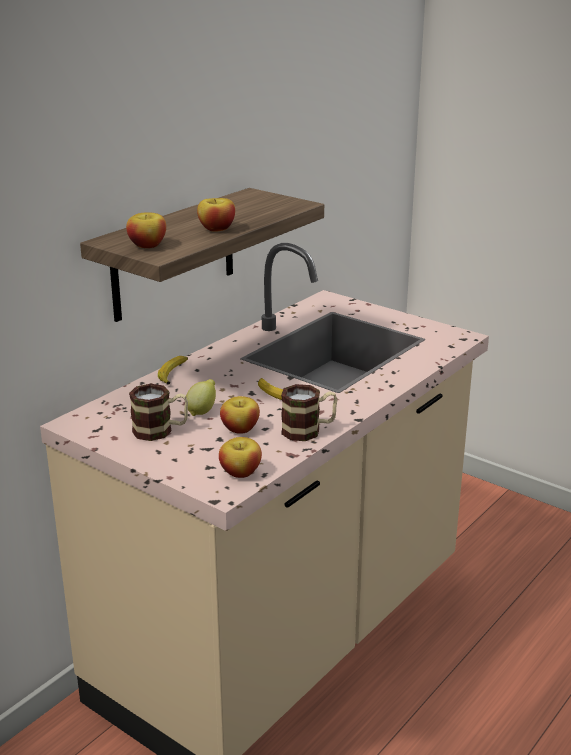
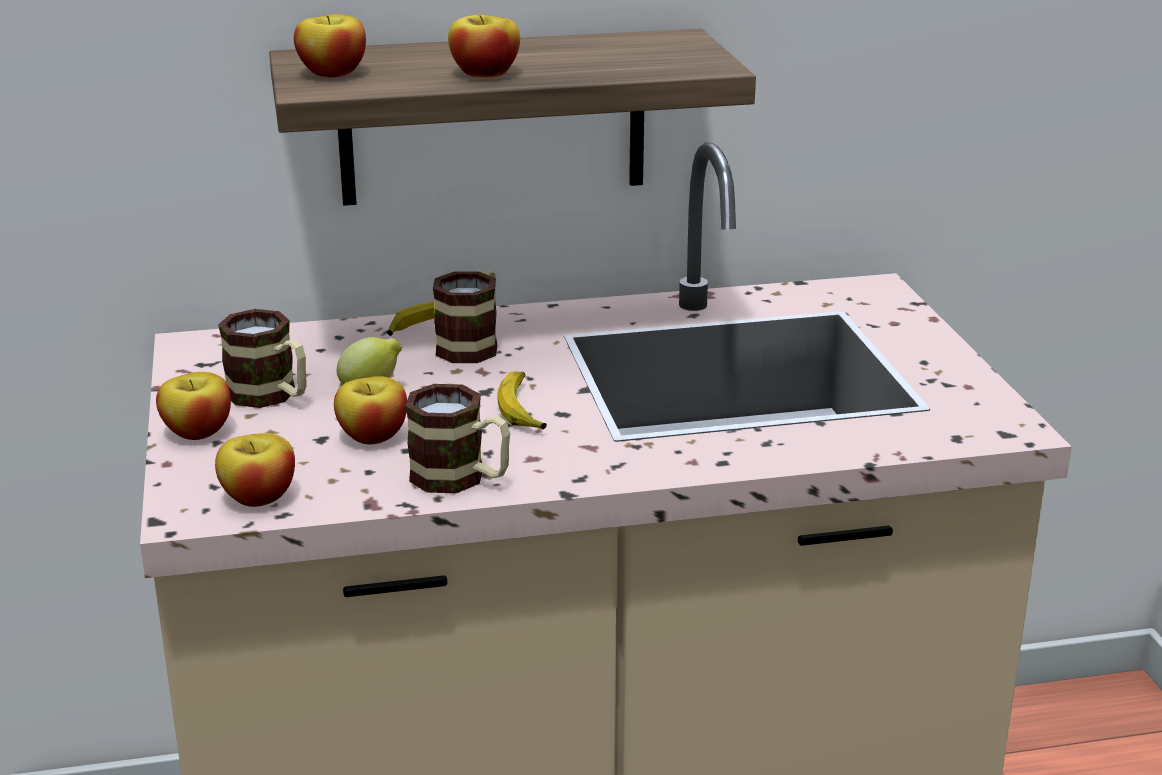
camera: 40 degrees right, 0 degrees up
none -> apple [156,372,231,440]
none -> mug [433,270,498,363]

